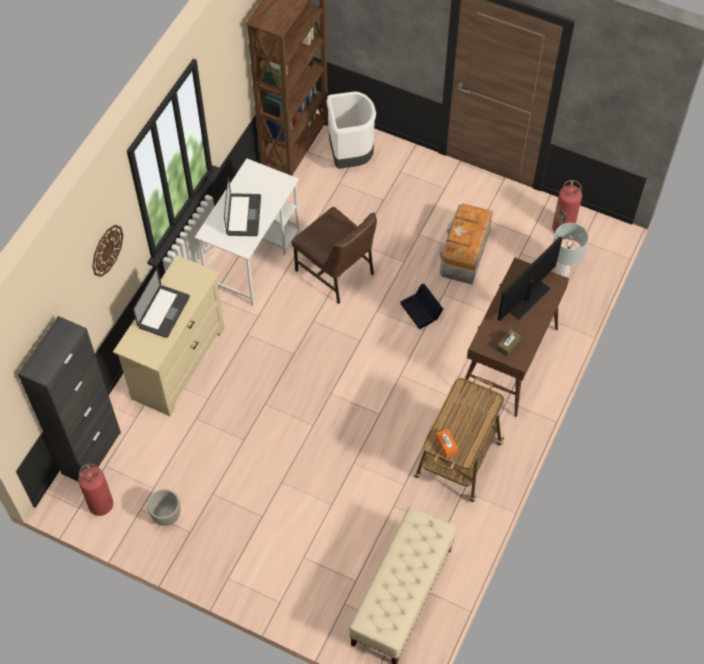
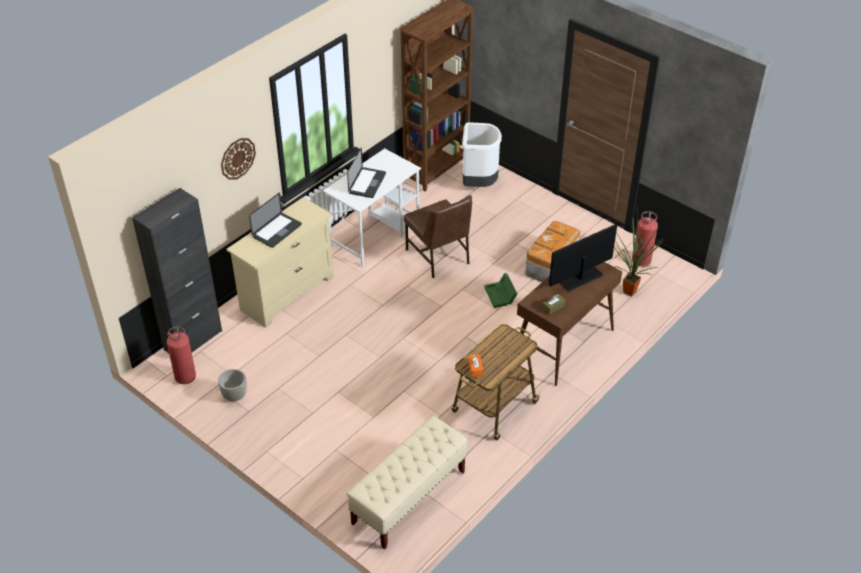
camera: 15 degrees right, 15 degrees down
black storage box [400,284,443,329] -> green storage box [484,273,517,308]
grey table lamp [553,223,588,277] -> potted plant [613,217,664,296]

